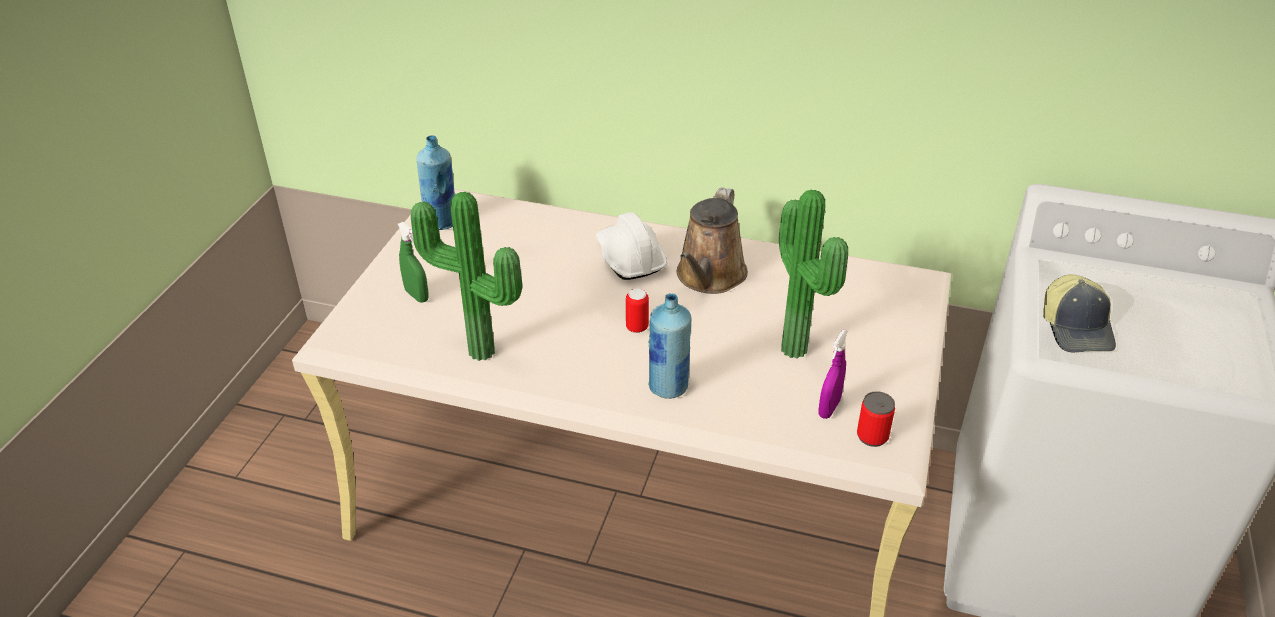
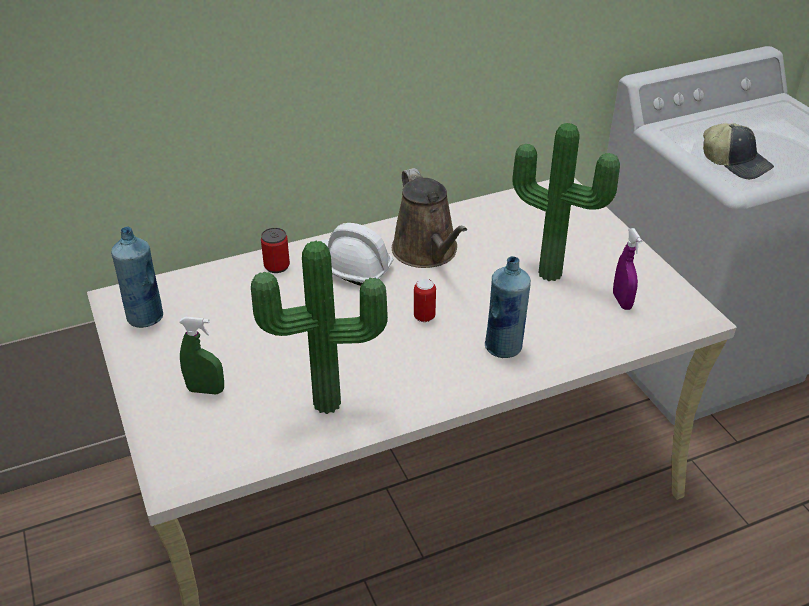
camera: 40 degrees left, 0 degrees up
can [857,391,895,447] -> can moved to [261,228,290,273]

